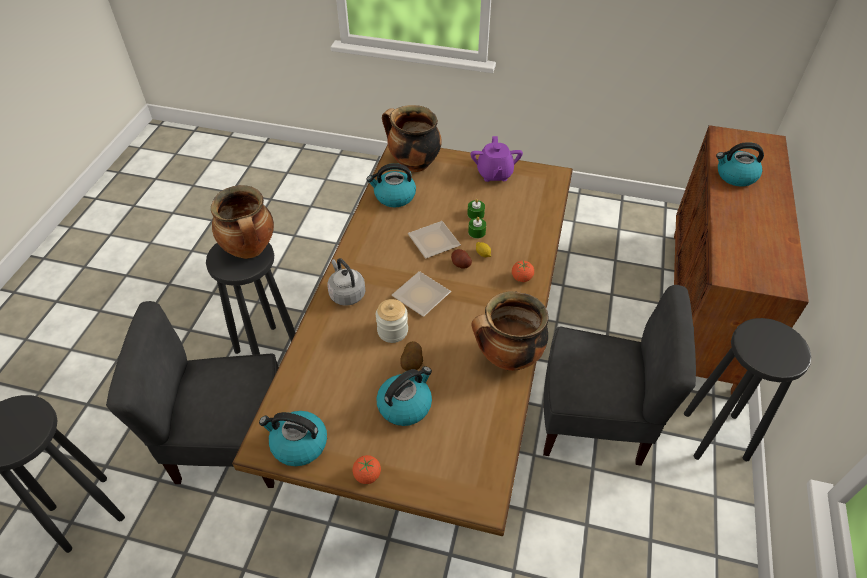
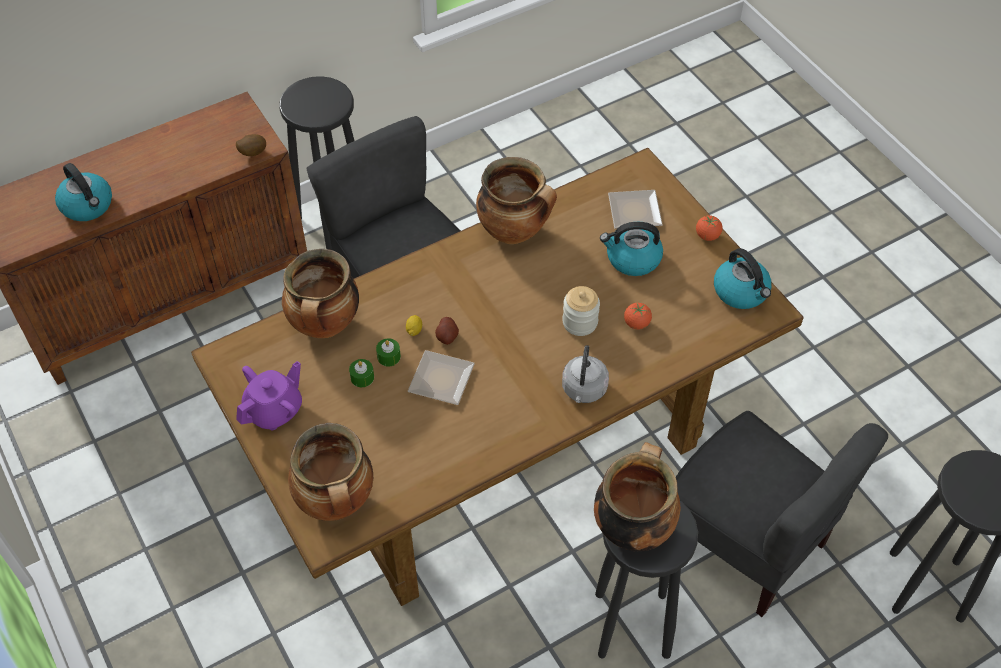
camera: 135 degrees left, 5 degrees up
kettle [366,163,416,207] -> none
plate [392,271,451,317] -> plate moved to [608,190,663,229]
potato [400,341,423,371] -> potato moved to [236,134,266,156]
tomato [512,261,534,282] -> tomato moved to [624,303,652,330]
none -> cooking pot [282,249,359,338]

